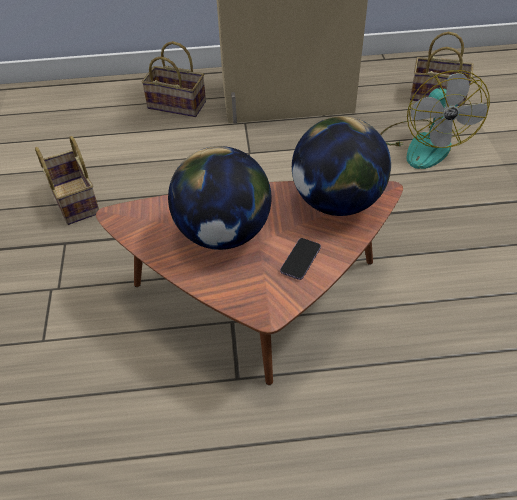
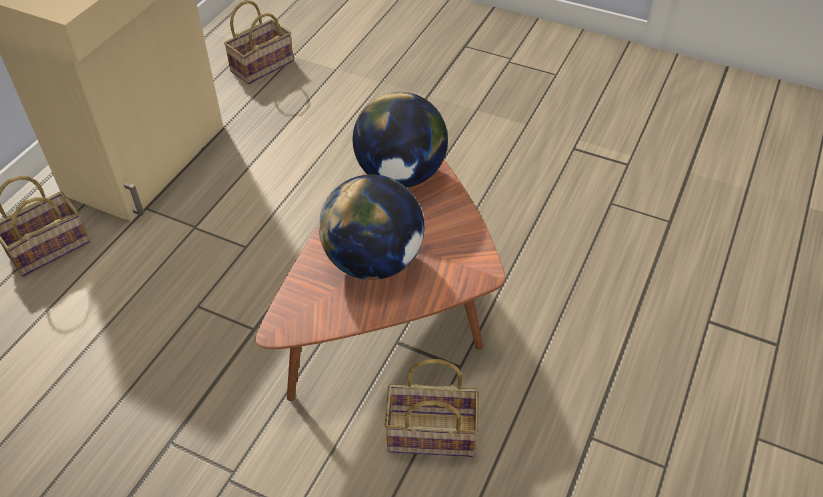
camera: 60 degrees left, 0 degrees up
basket [35,136,99,225] -> basket moved to [385,359,479,457]
phone [280,238,321,280] -> none
fan [380,70,490,169] -> none

